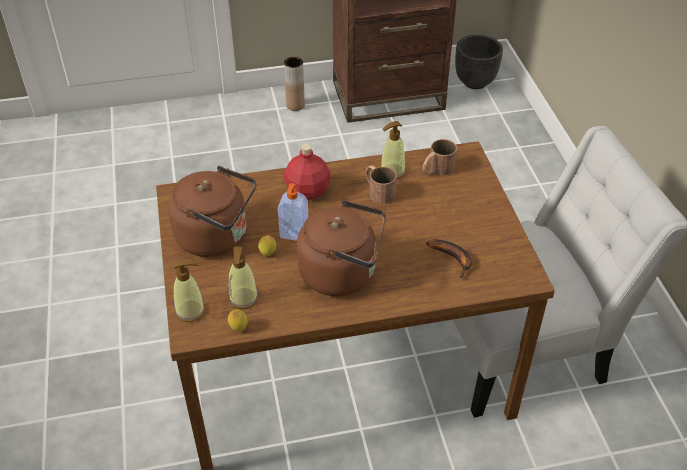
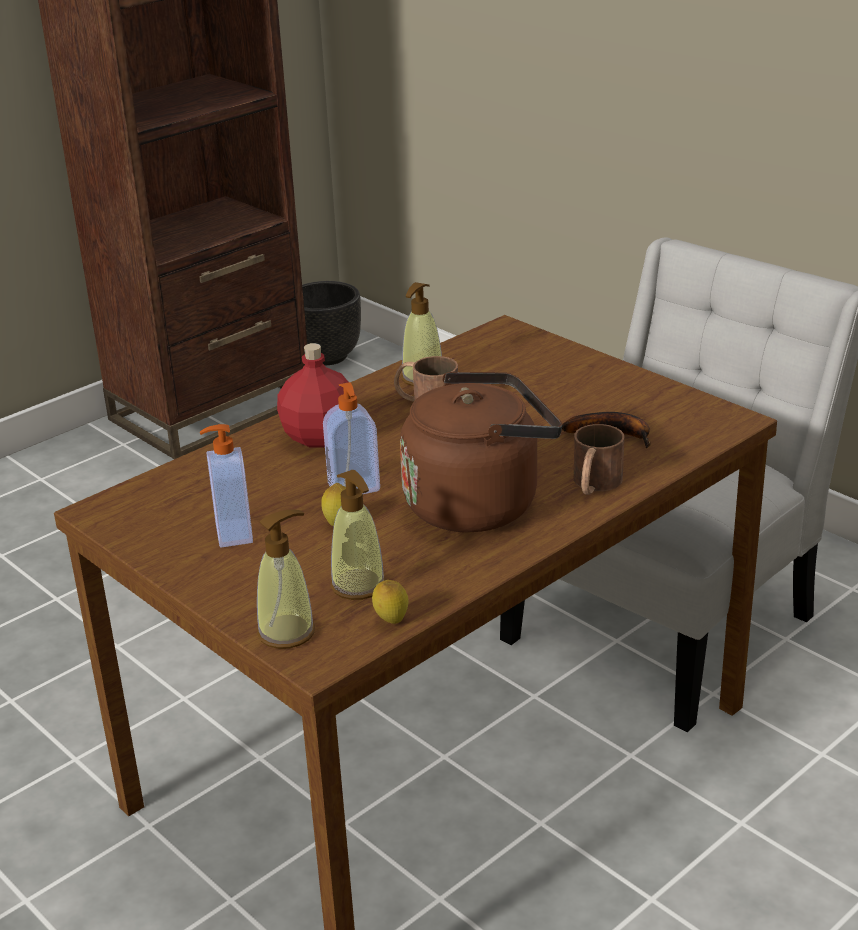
camera: 30 degrees left, 15 degrees down
brown kettle [168,166,257,257] -> soap dispenser [200,424,253,548]
brown vase [284,57,305,111] -> none
brown mug [422,139,457,175] -> brown mug moved to [574,424,624,495]

